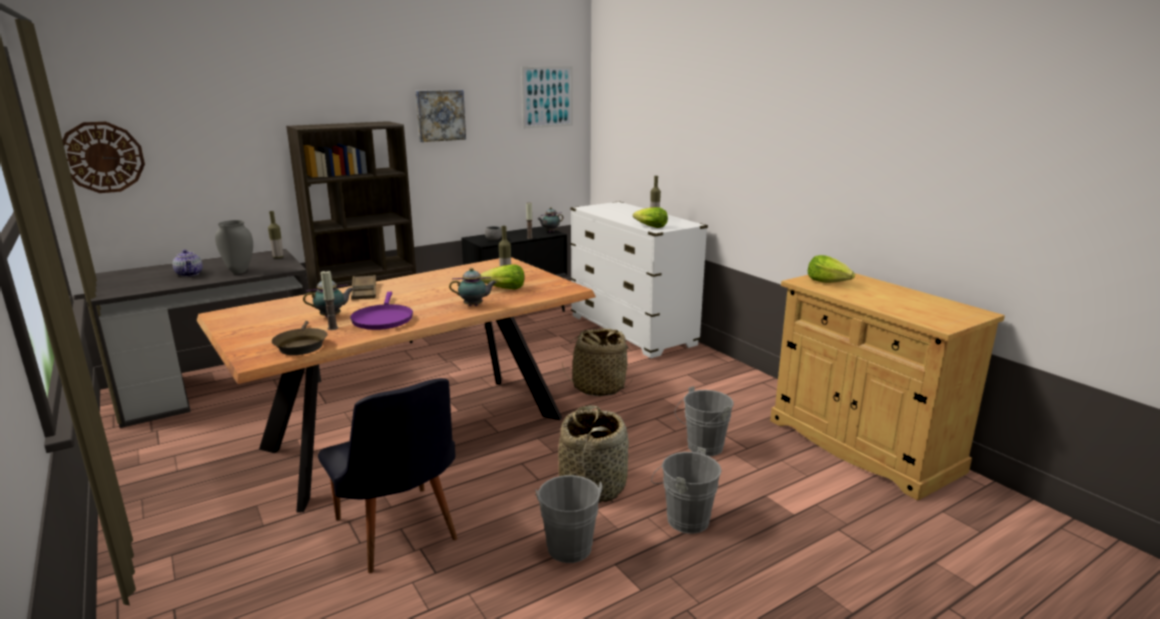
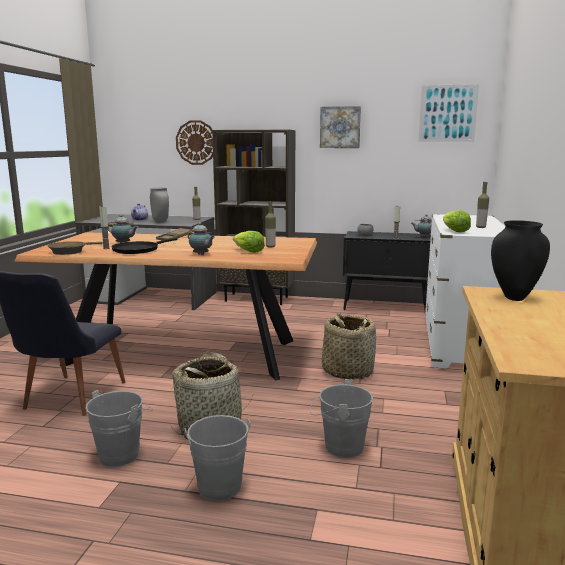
camera: 45 degrees right, 5 degrees down
wall clock [62,122,145,193] -> wall clock moved to [176,120,213,165]
purple frying pan [350,292,413,330] -> black frying pan [111,238,178,254]
lettuce [808,255,855,283] -> black vase [491,220,550,301]

